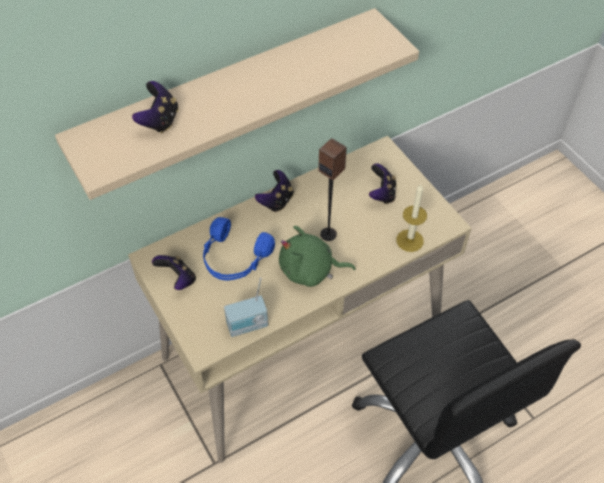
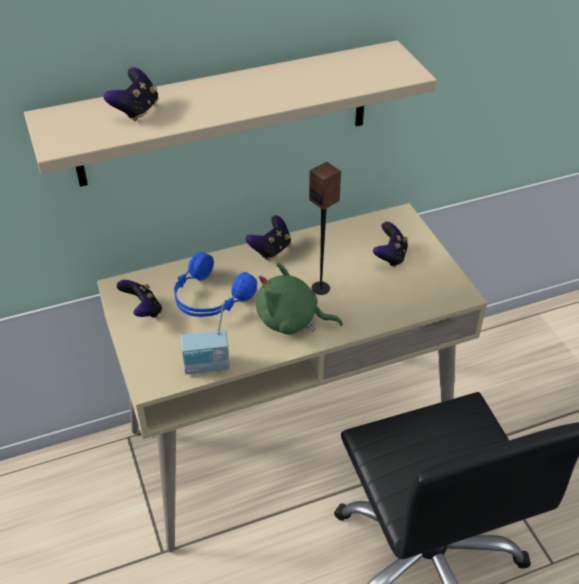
camera: 10 degrees right, 10 degrees down
candle [396,184,427,252] -> none

